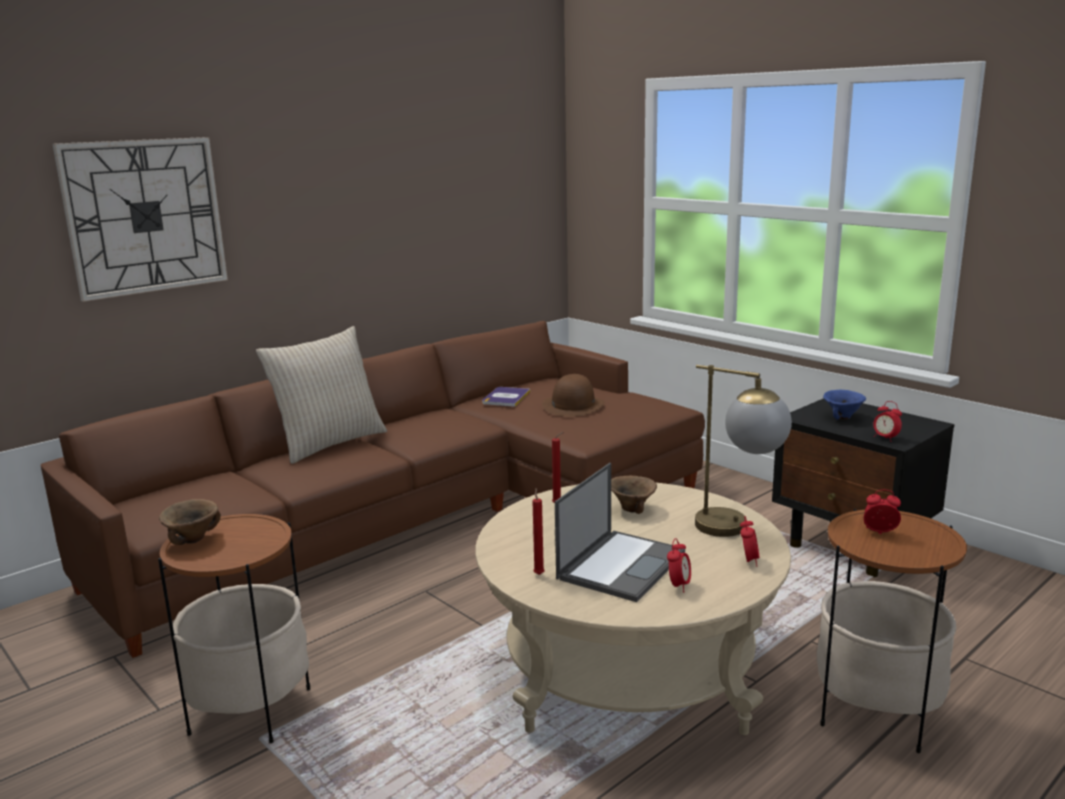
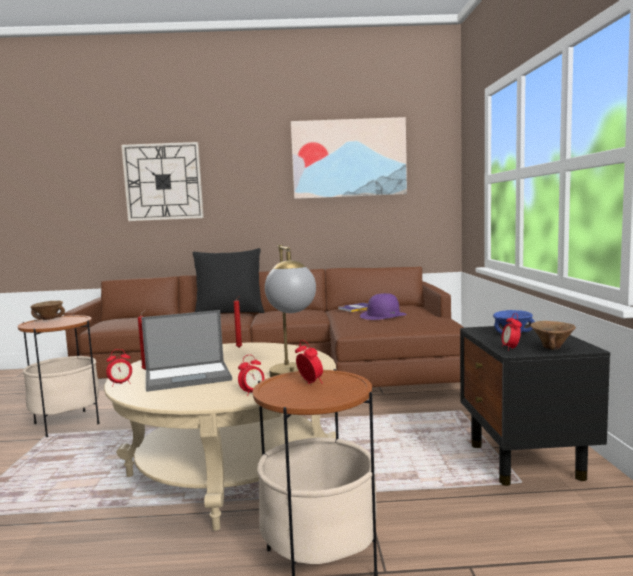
camera: 40 degrees right, 10 degrees down
beige pillow [256,326,387,464] -> black pillow [192,248,265,313]
brown hat [542,374,605,417] -> purple hat [360,293,407,320]
brown bowl [611,476,657,514] -> brown bowl moved to [530,321,576,350]
alarm clock [667,538,691,593] -> alarm clock moved to [106,349,132,387]
none -> picture [291,117,407,199]

